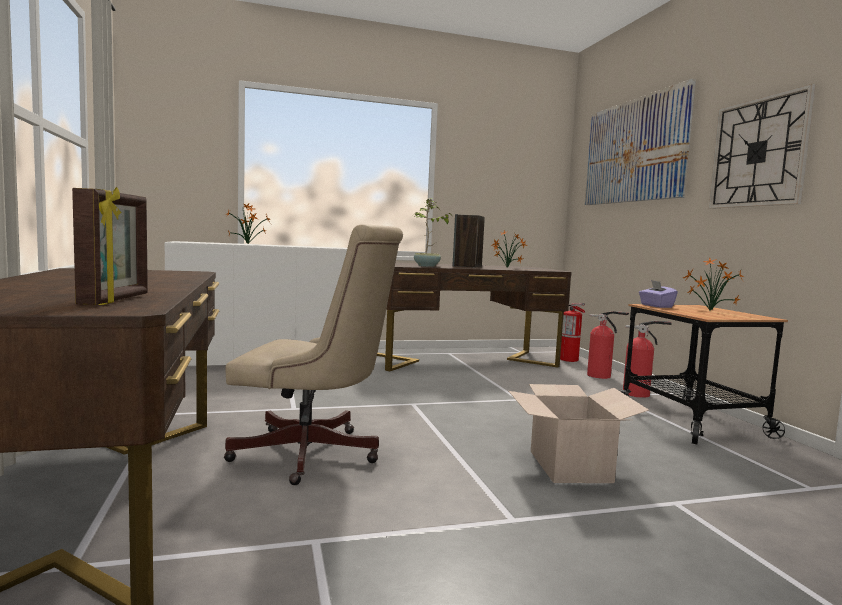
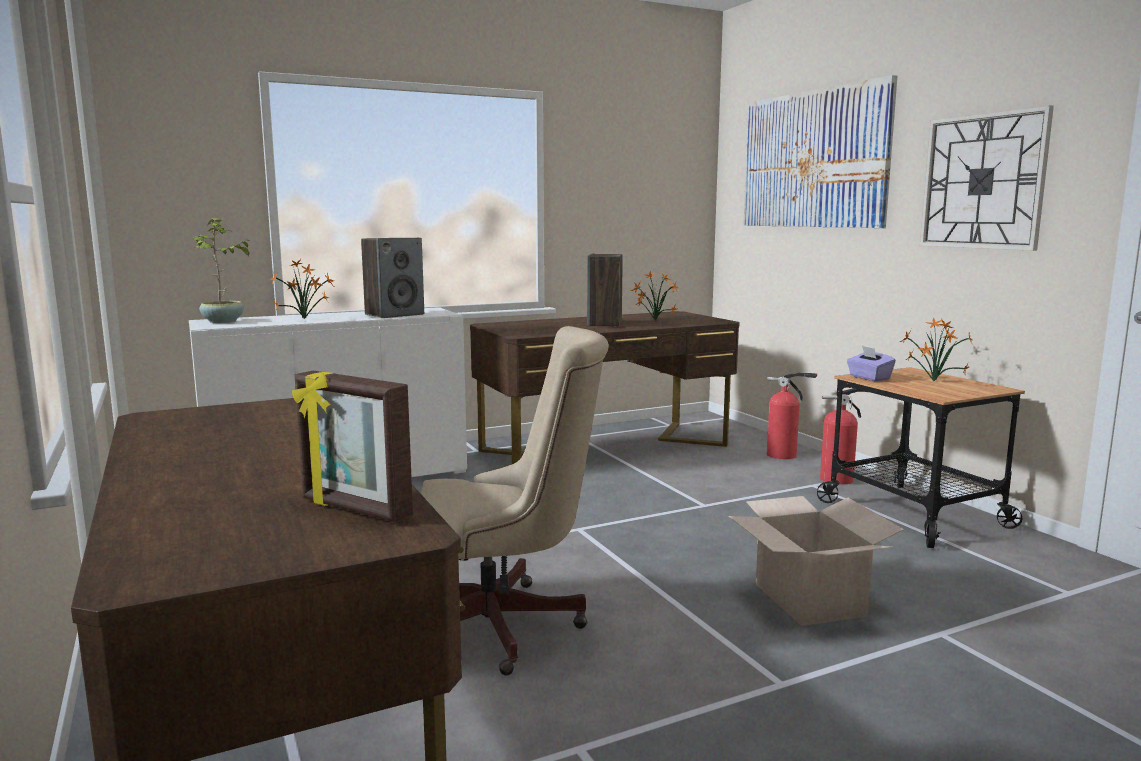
camera: 10 degrees left, 5 degrees up
picture frame [72,187,148,305] -> picture frame turned 135 degrees clockwise [292,371,413,523]
potted plant [414,198,452,267] -> potted plant moved to [194,218,251,323]
fire extinguisher [560,303,585,362] -> none
none -> speaker [361,238,424,318]

